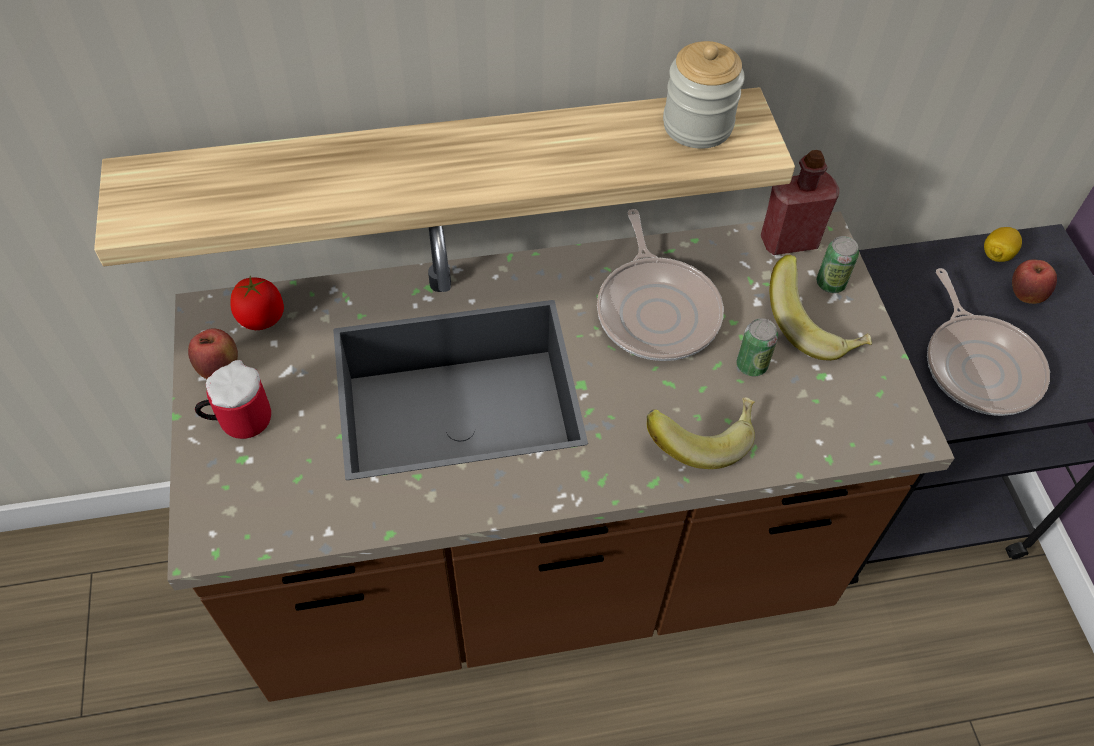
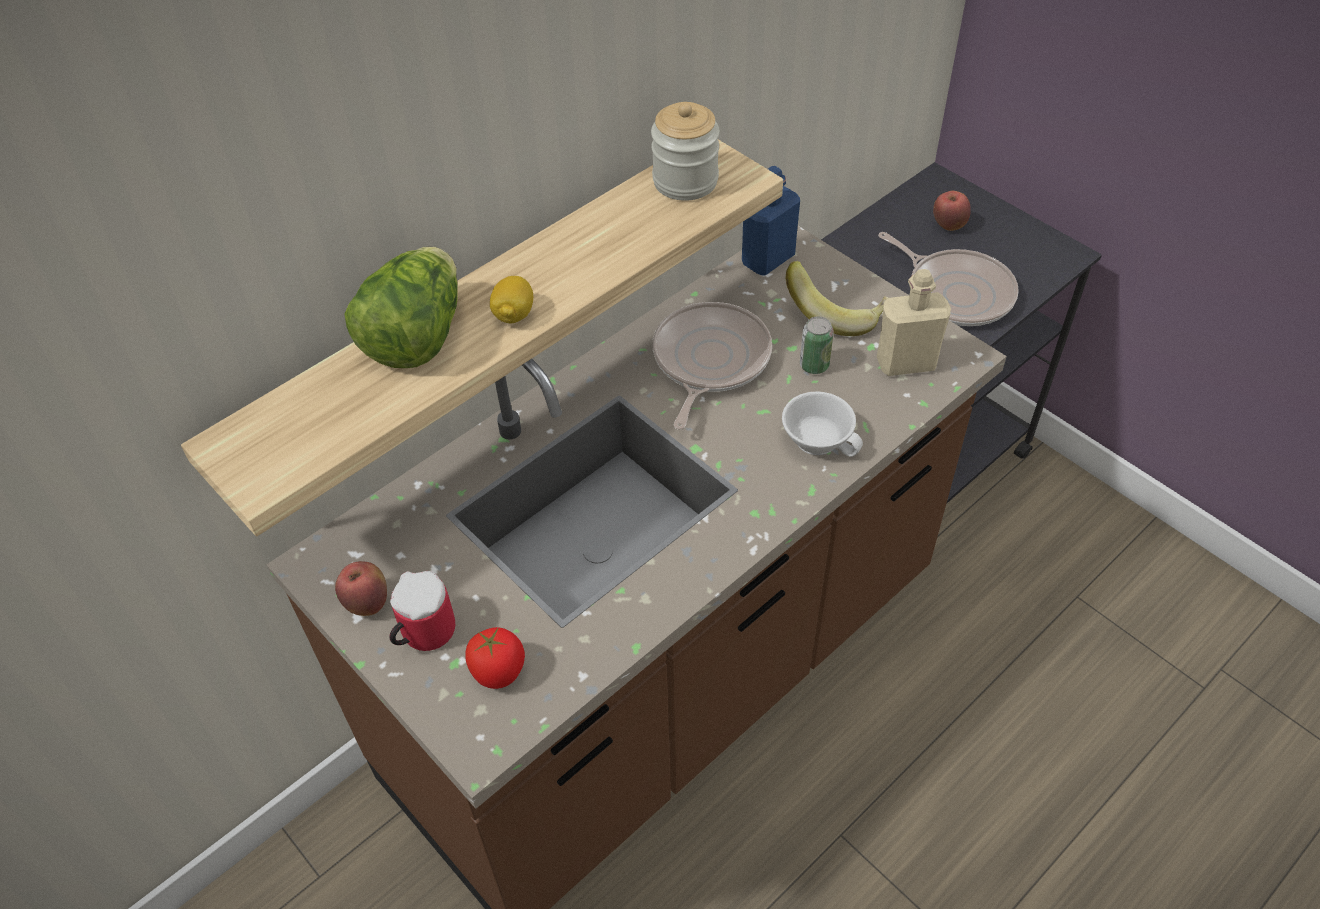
camera: 30 degrees left, 5 degrees down
tomato [231,276,284,330] -> tomato moved to [465,627,525,689]
frying pan [597,209,724,361] -> frying pan turned 120 degrees counterclockwise [653,302,772,430]
banana [647,397,755,469] -> white cup [782,392,863,457]
red bottle [761,150,839,255] -> blue bottle [742,166,800,276]
can [816,236,859,293] -> none
lemon [984,227,1022,262] -> lemon moved to [490,276,533,323]
none -> lettuce [344,247,458,368]
none -> beige bottle [877,269,951,376]

